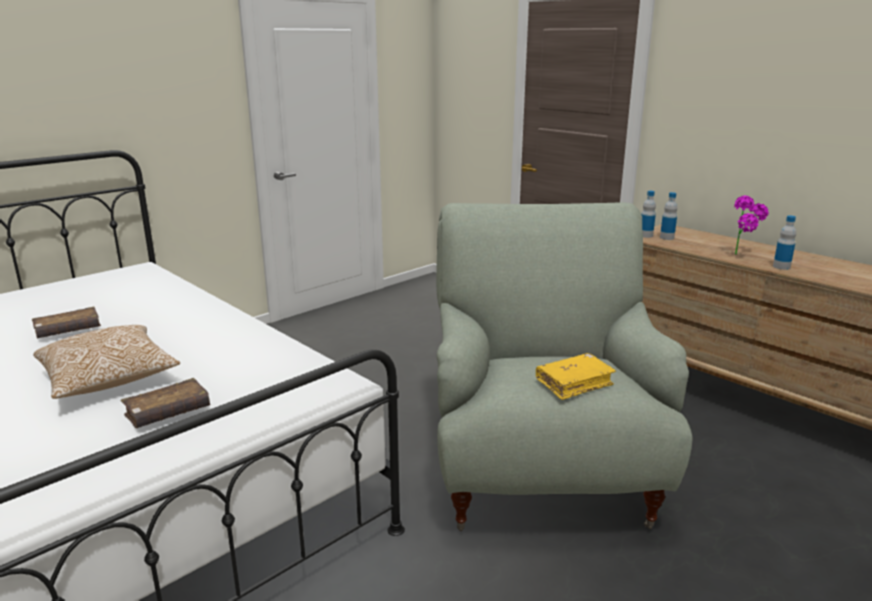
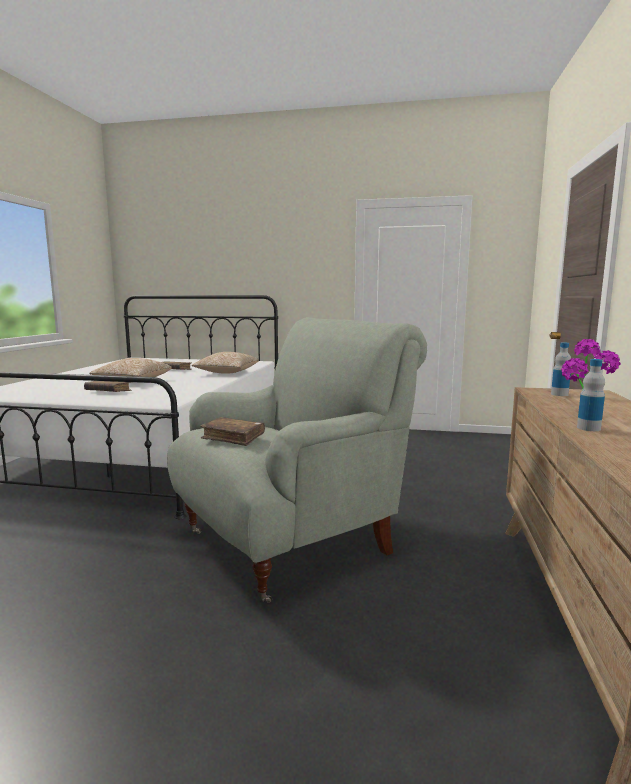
camera: 55 degrees right, 10 degrees down
yellow book [536,353,616,400] -> brown book [200,417,265,446]
bottle [641,191,656,238] -> none
none -> pillow [192,352,259,374]

